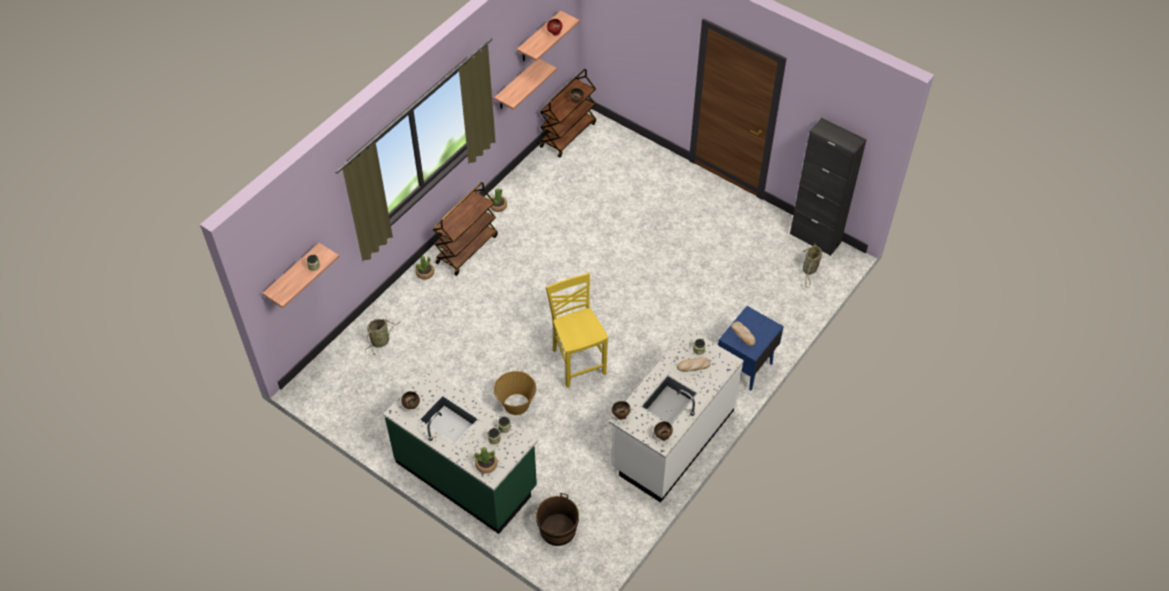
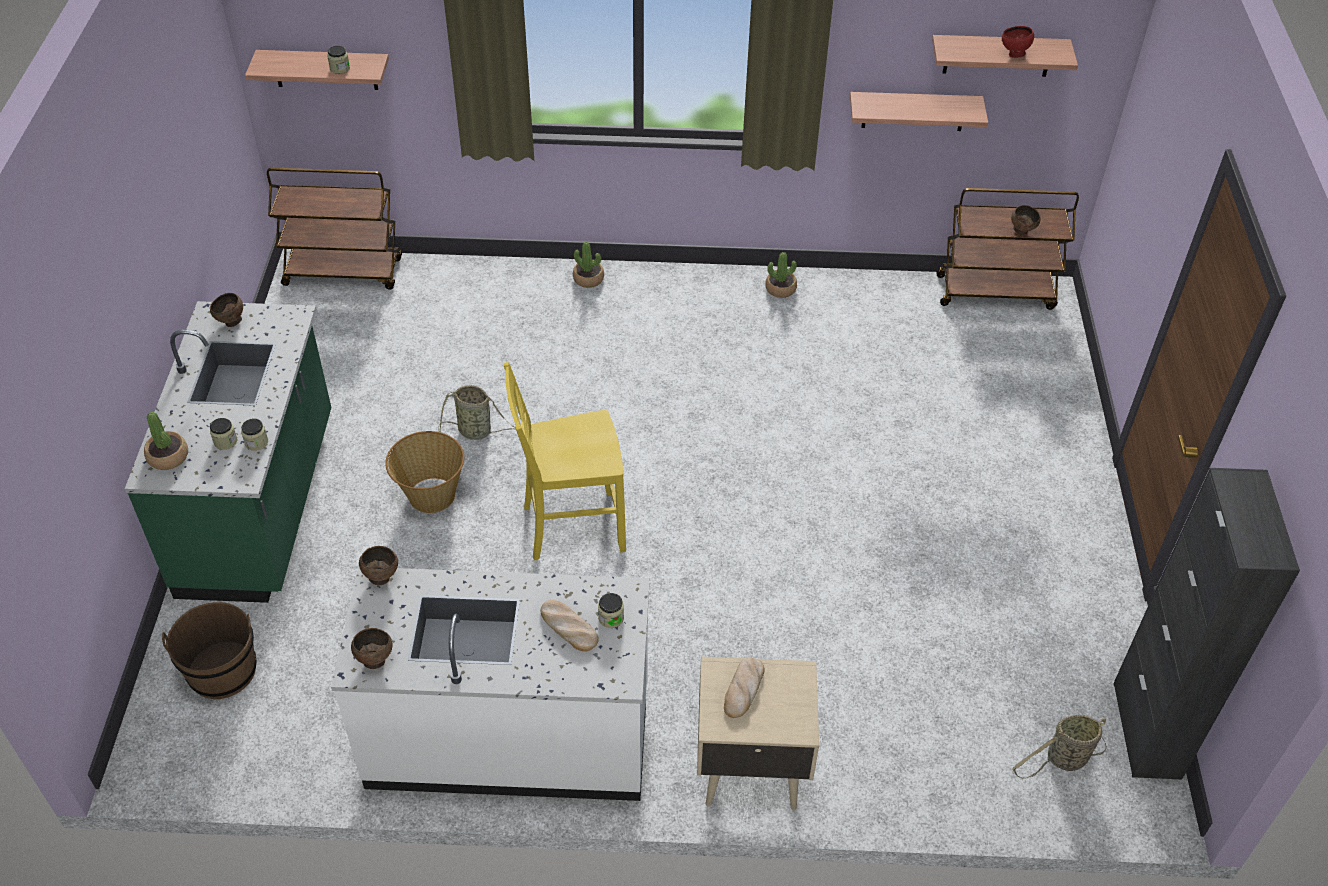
camera: 55 degrees right, 5 degrees down
basket [365,319,401,355] -> basket moved to [438,385,516,440]
brown cart [433,182,498,276] -> brown cart moved to [267,168,402,290]
yellow chair [546,273,609,388] -> yellow chair turned 135 degrees counterclockwise [504,362,626,560]
blue nightstand [718,306,784,391] -> beige nightstand [697,657,819,810]

